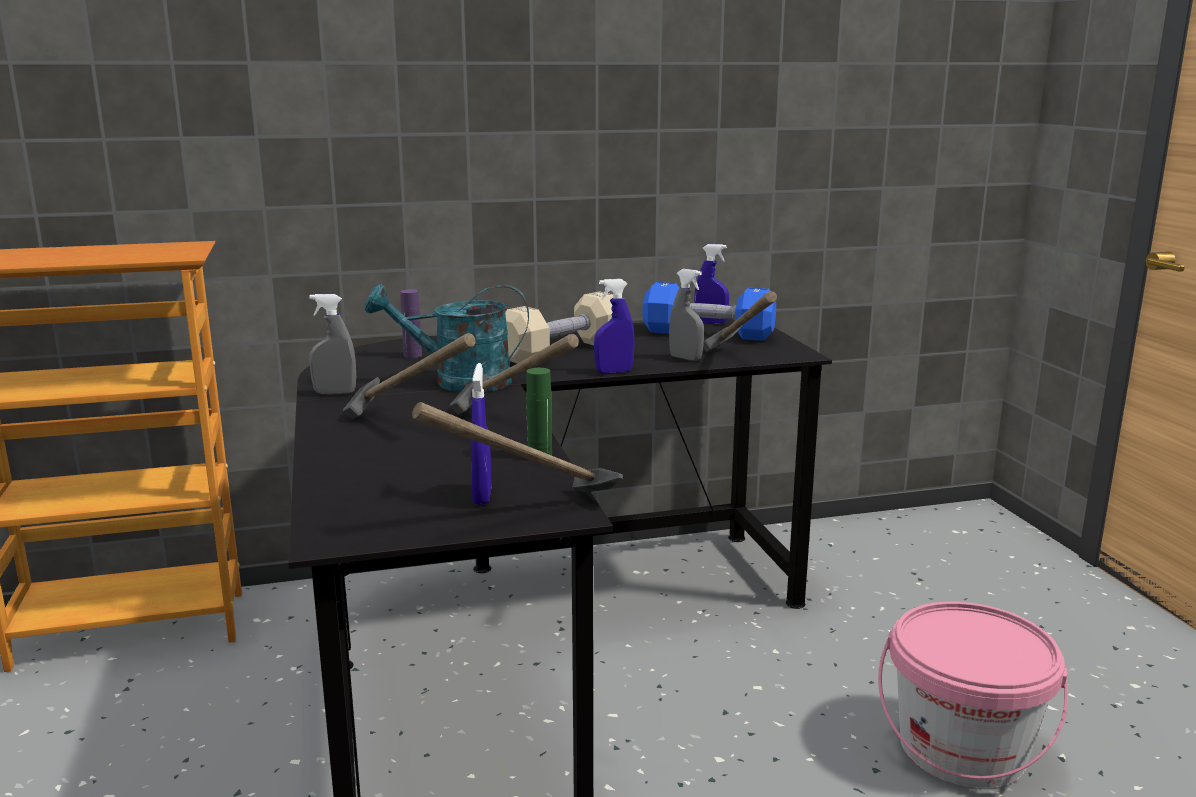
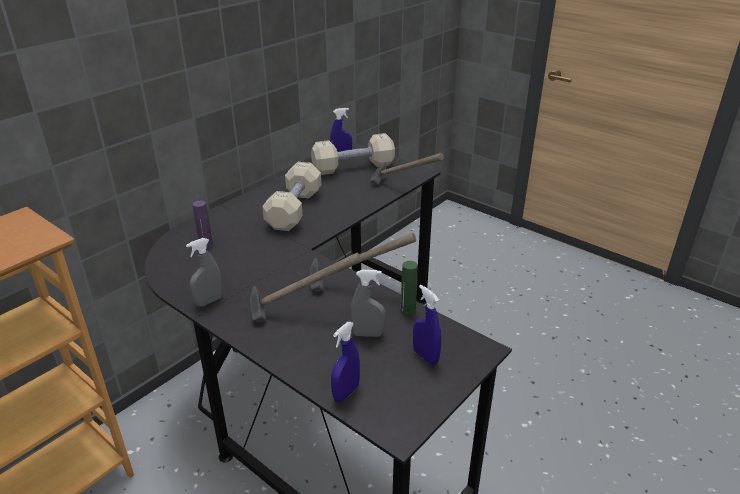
camera: 35 degrees left, 15 degrees up
turquoise watering can [365,284,529,392] -> none
hammer [412,402,623,492] -> none
blue spray bottle [594,279,634,374] -> blue spray bottle moved to [331,322,360,402]
blue dumbbell [643,282,776,341] -> beige dumbbell [311,133,395,175]
grey spray bottle [669,269,704,361] -> grey spray bottle moved to [350,270,386,337]
pink bucket [878,602,1068,788] -> none

